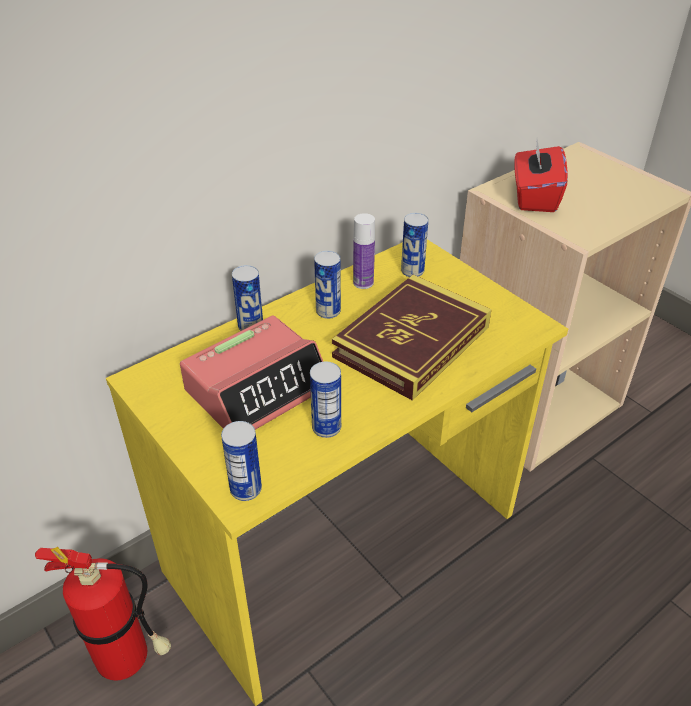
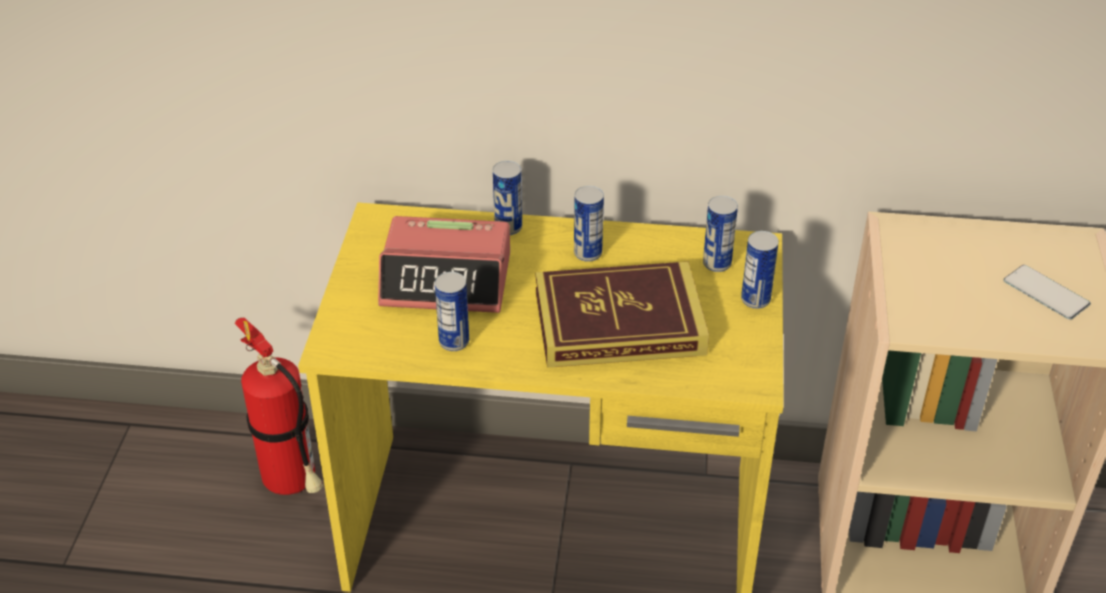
camera: 45 degrees right, 0 degrees up
can [221,421,262,501] -> can moved to [741,231,779,309]
bottle [353,213,375,289] -> none
red tissue box [514,140,568,212] -> none
none -> phone [1003,265,1091,320]

